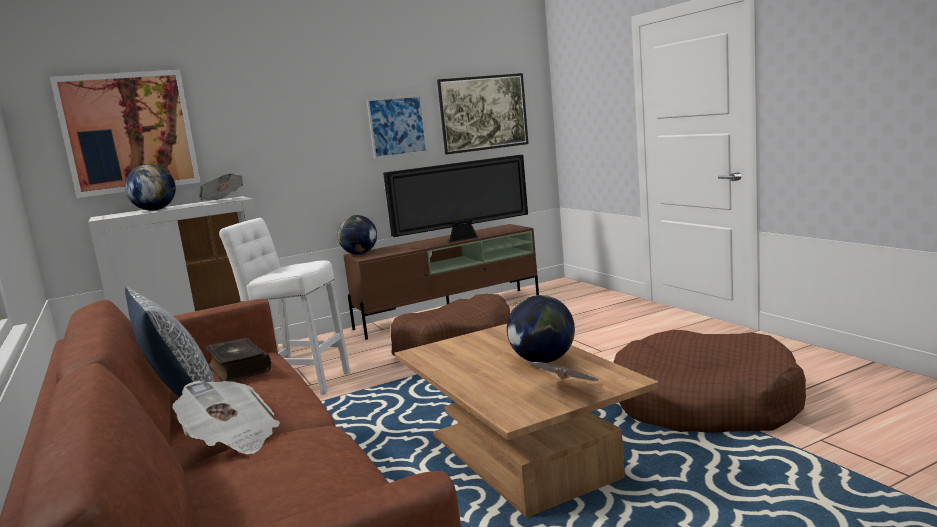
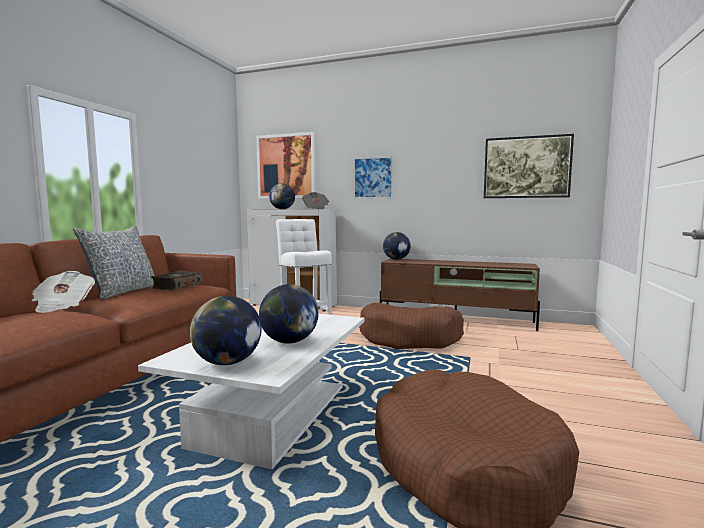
camera: 45 degrees right, 5 degrees down
picture [367,95,428,159] -> picture moved to [354,156,393,199]
television [383,155,528,243] -> none
brown coffee table [394,324,659,518] -> white coffee table [138,314,364,469]
newspaper [523,362,601,381] -> globe [190,296,262,365]

